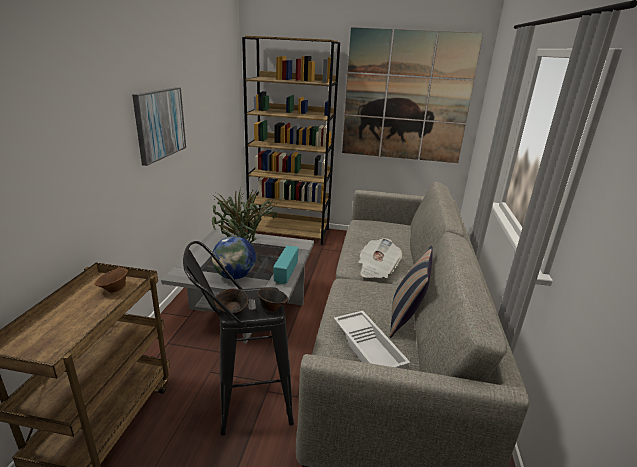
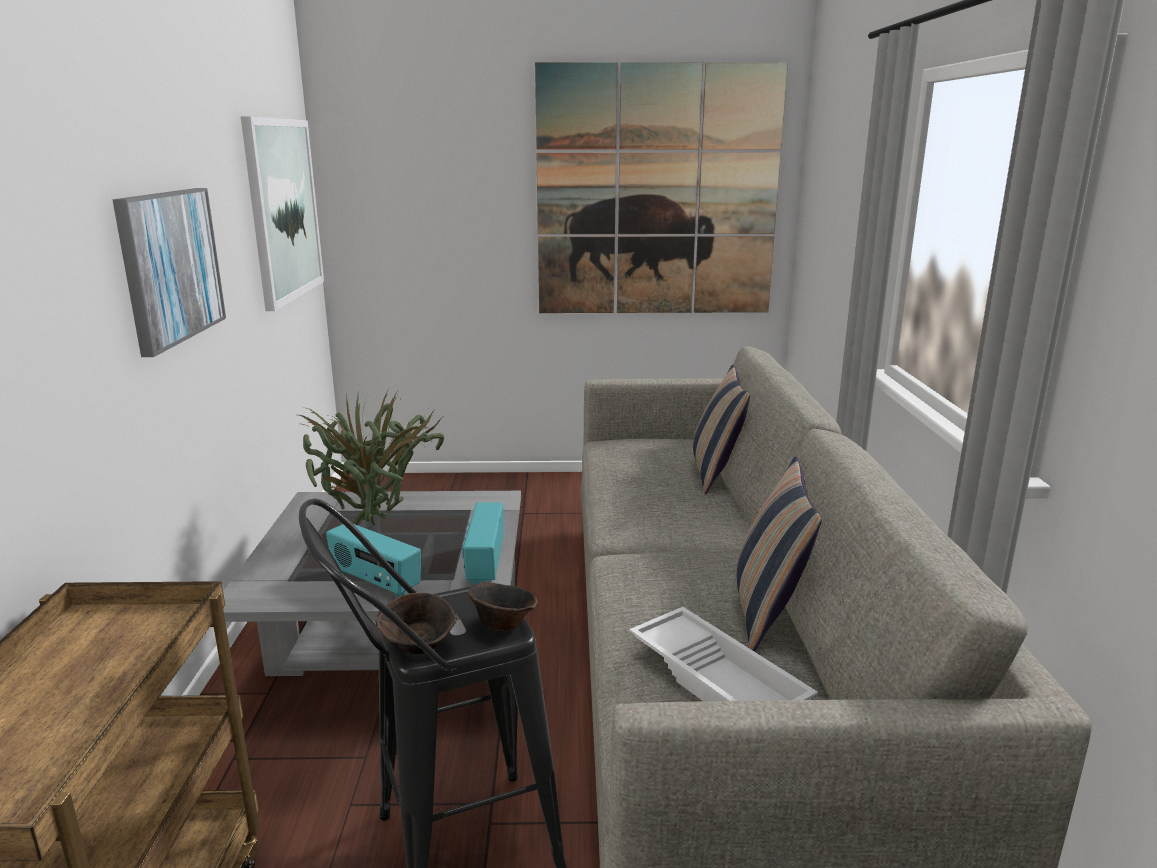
camera: 10 degrees left, 5 degrees down
brown bowl [95,267,128,293] -> none
globe [212,236,256,279] -> radio [326,523,421,598]
brown bookcase [242,35,340,245] -> none
newspaper [359,238,402,278] -> none
none -> picture [241,117,324,311]
none -> pillow [693,365,750,494]

